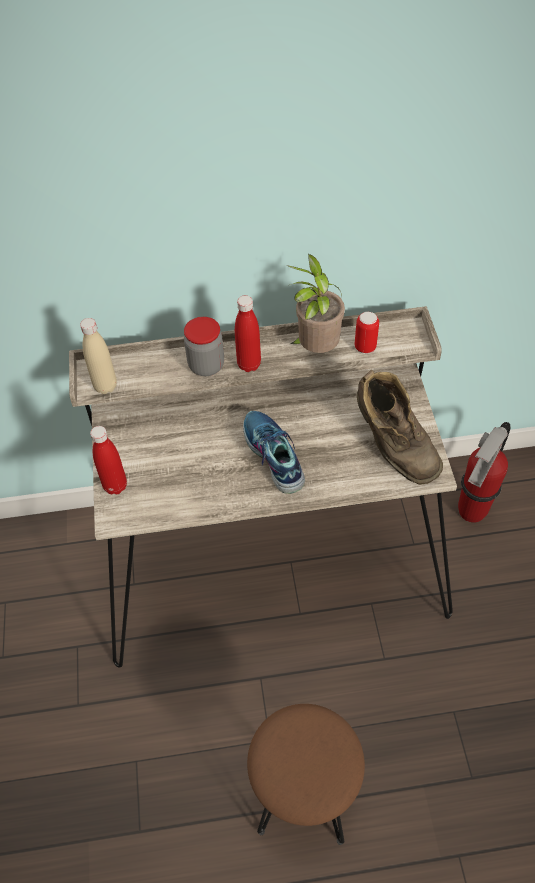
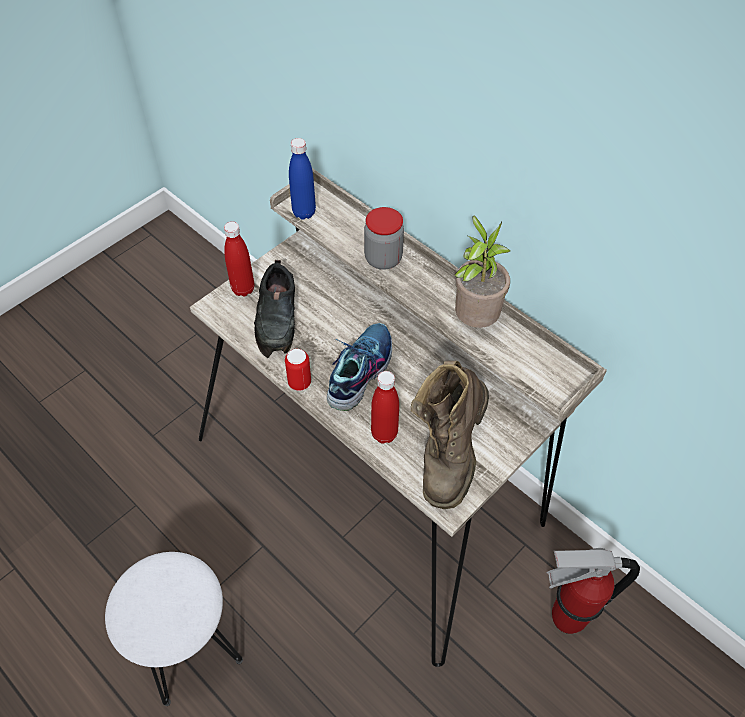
camera: 50 degrees right, 0 degrees up
beige bottle [80,318,117,394] -> blue bottle [289,138,316,220]
red bottle [235,295,261,372] -> red bottle moved to [371,371,399,444]
brown stool [247,704,365,845] -> white stool [105,552,243,706]
can [355,312,379,354] -> can moved to [285,349,311,391]
none -> black shoe [254,260,295,358]

